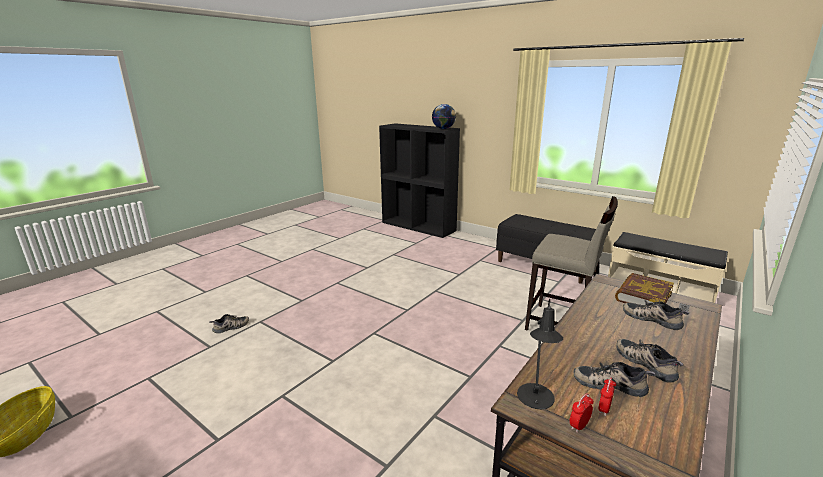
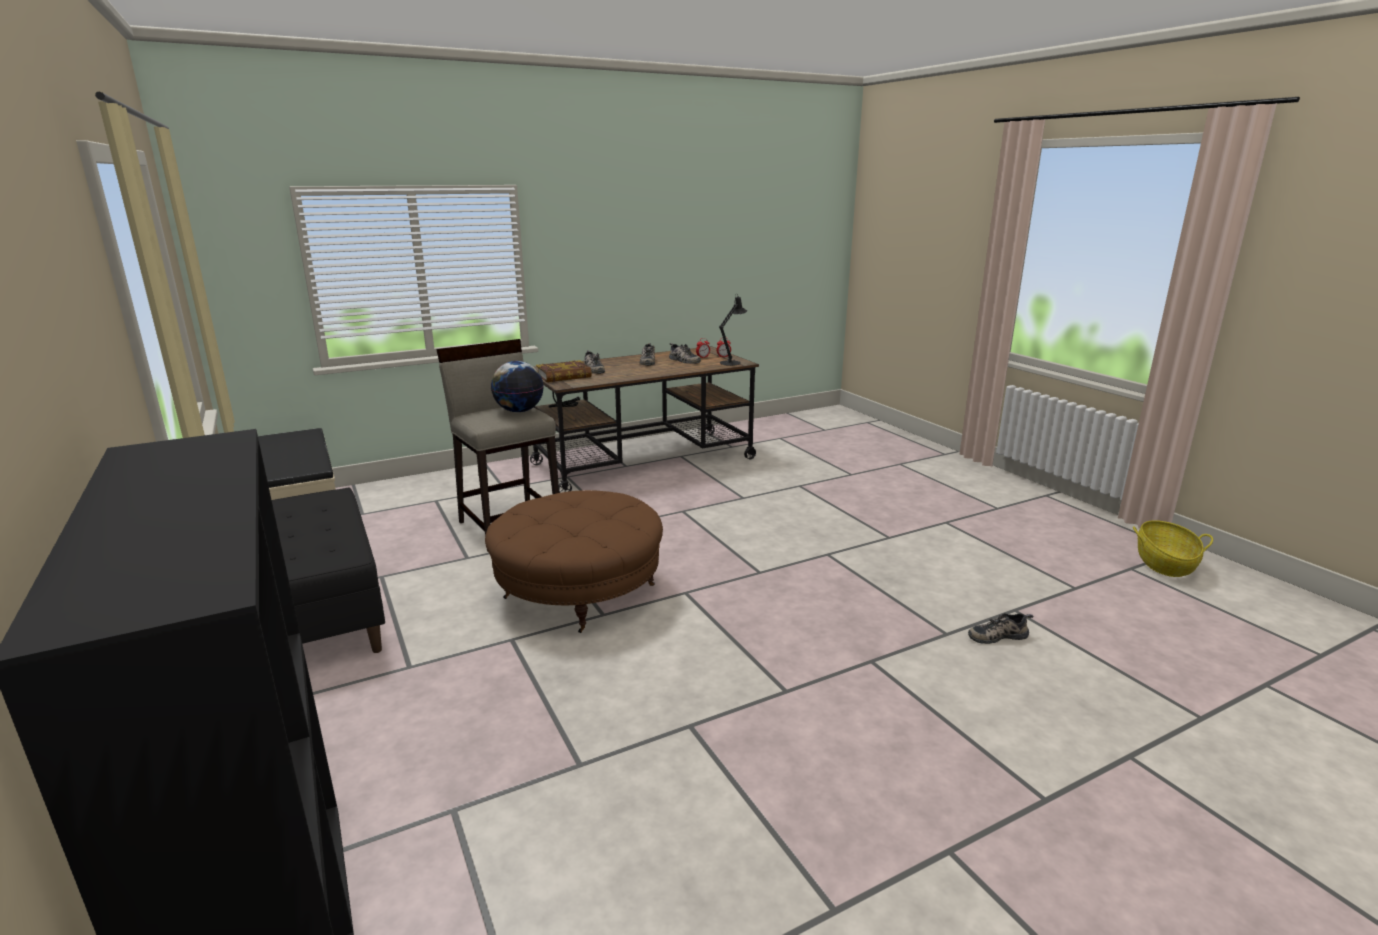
camera: 155 degrees left, 0 degrees up
globe [432,104,456,129] -> globe moved to [491,361,544,412]
none -> brown ottoman [485,490,663,633]

